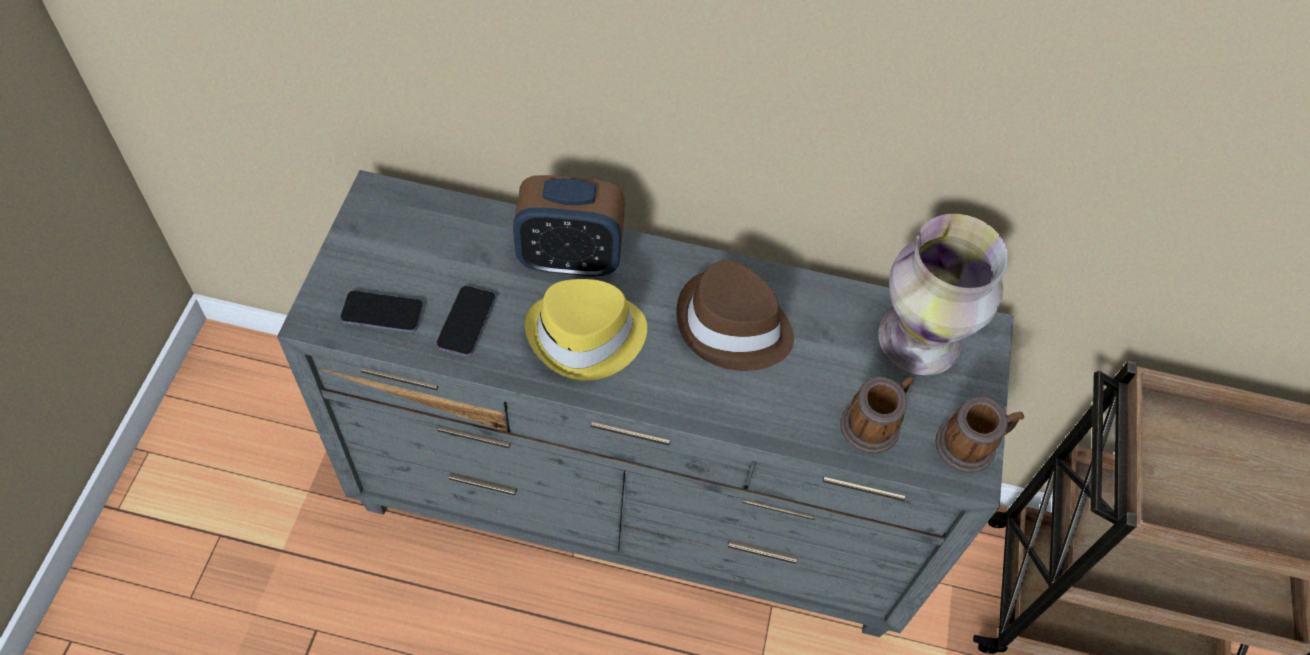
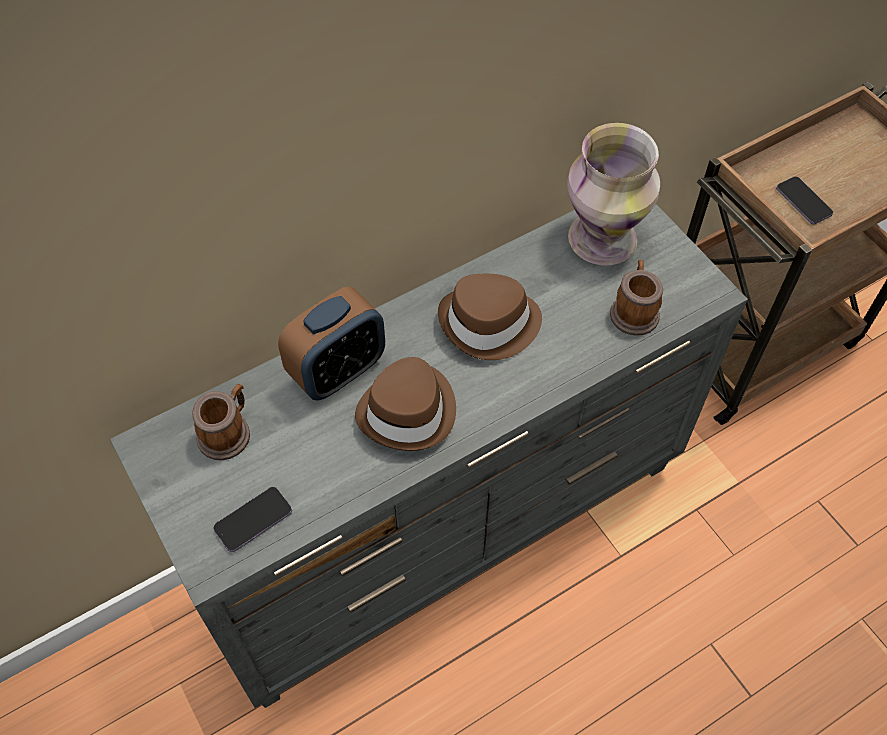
camera: 40 degrees left, 0 degrees up
phone [436,286,496,356] -> phone moved to [776,177,833,224]
yellow hat [525,279,647,380] -> brown hat [355,357,456,451]
mug [935,397,1024,473] -> mug moved to [192,384,250,460]

